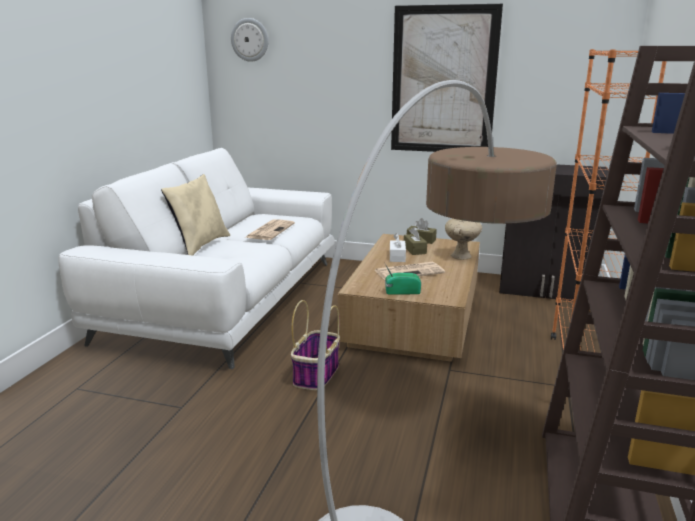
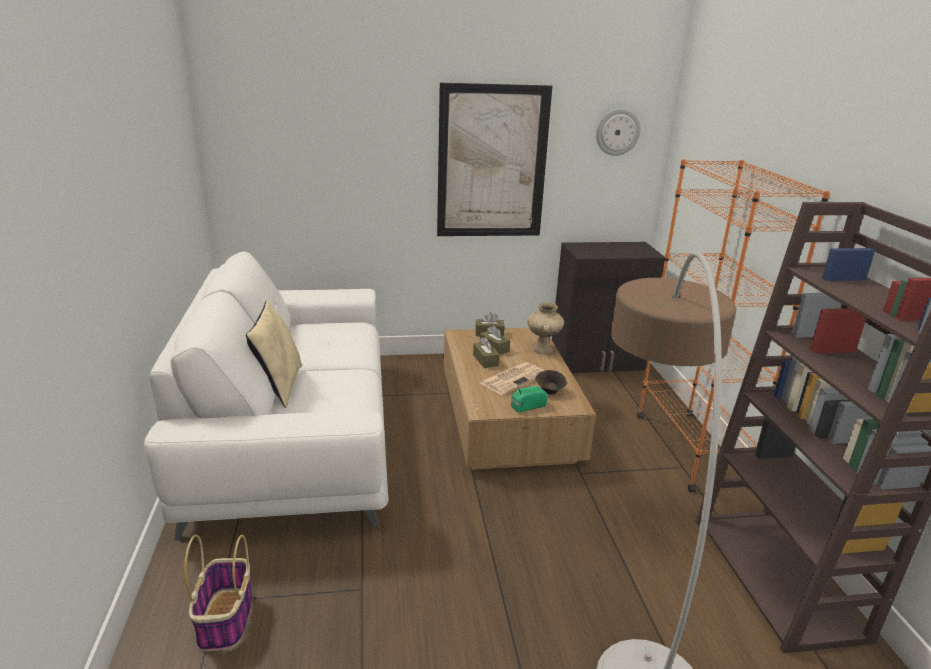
camera: 25 degrees left, 5 degrees up
wall clock [231,18,268,62] -> wall clock moved to [596,108,641,156]
newspaper [245,219,295,240] -> none
basket [291,300,340,390] -> basket moved to [184,535,253,651]
white tissue box [390,233,406,262] -> brown tissue box [473,337,500,368]
none -> brown bowl [535,370,567,394]

